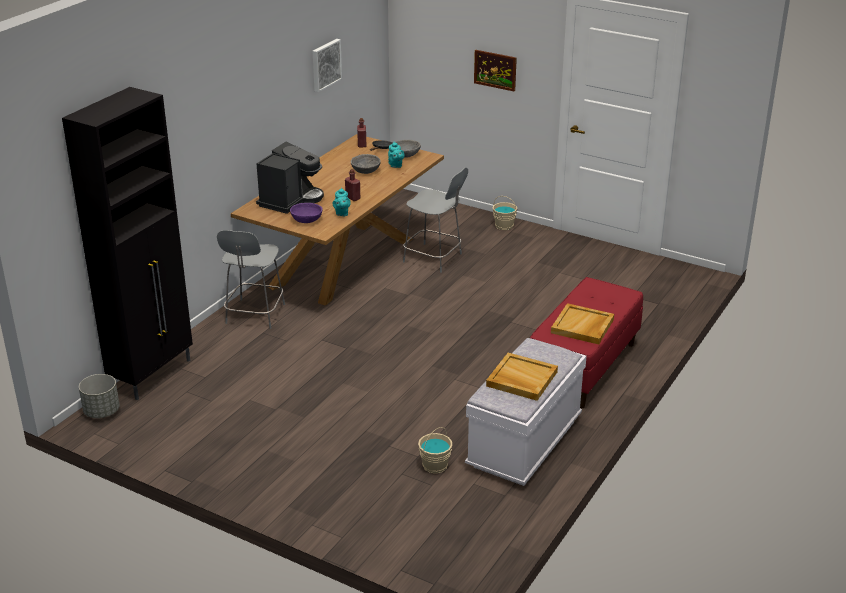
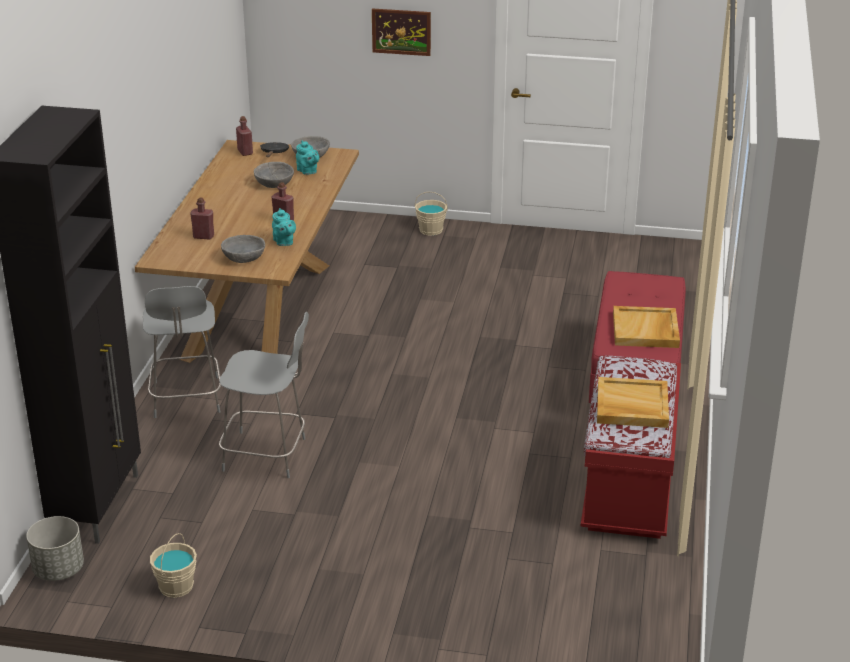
camera: 20 degrees left, 0 degrees up
coffee machine [256,141,324,214] -> red bottle [190,197,214,240]
purple bowl [290,203,323,223] -> grey bowl [221,235,265,263]
picture [312,39,342,92] -> none
grey chair [403,167,468,273] -> grey chair moved to [219,312,309,478]
beige bucket [418,427,452,474] -> beige bucket moved to [150,533,197,598]
white bench [465,338,586,486] -> red bench [580,356,681,539]

